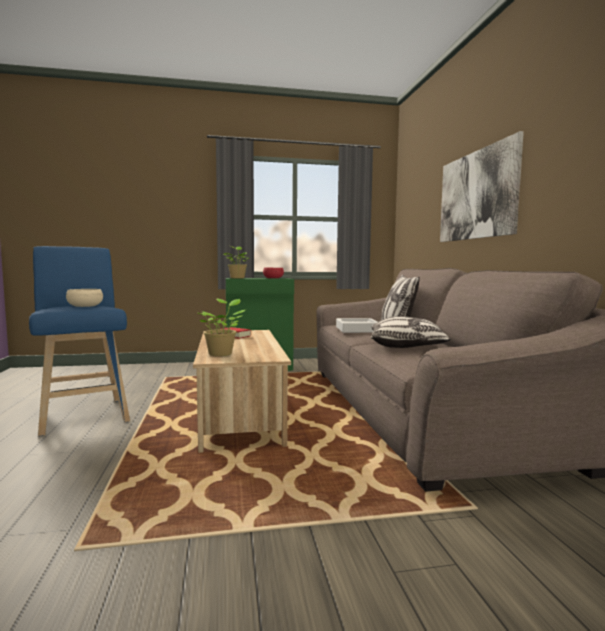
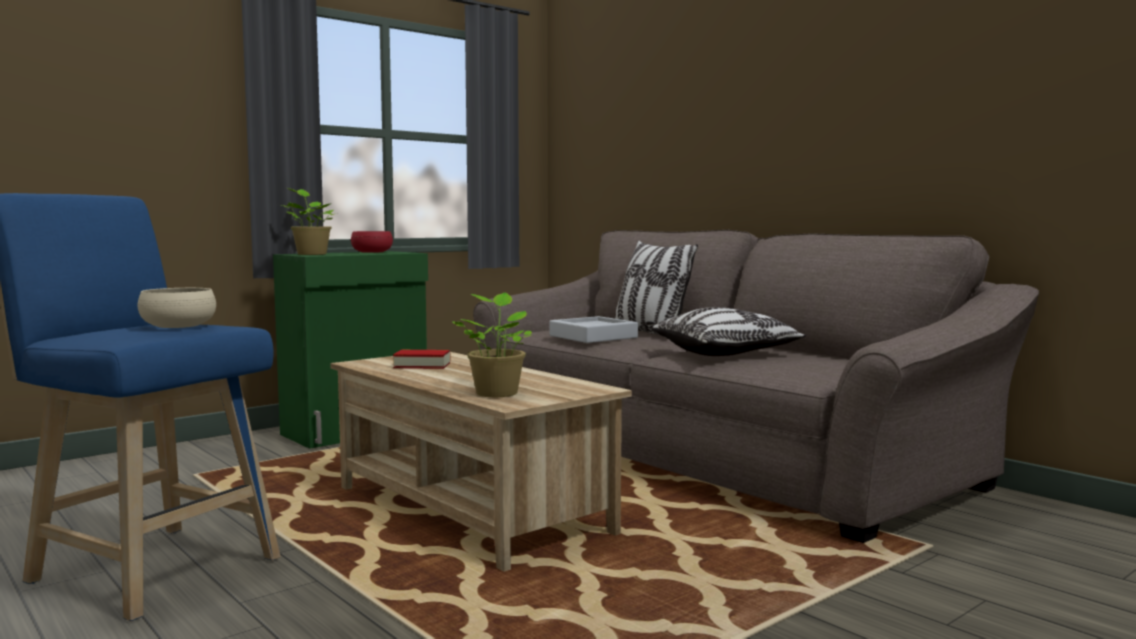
camera: 30 degrees left, 0 degrees up
picture [440,131,524,242] -> none

